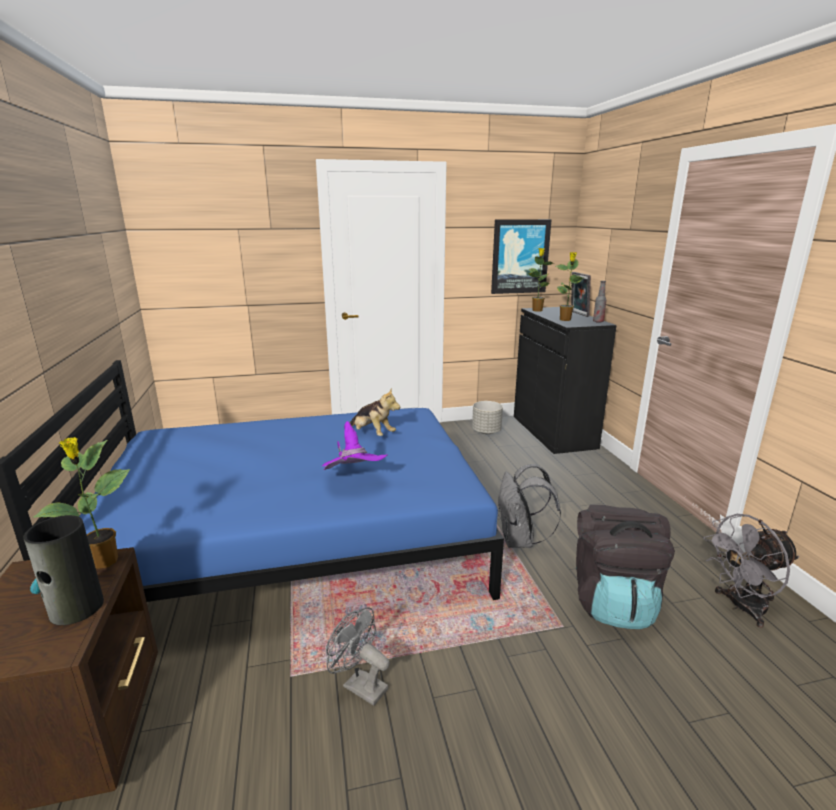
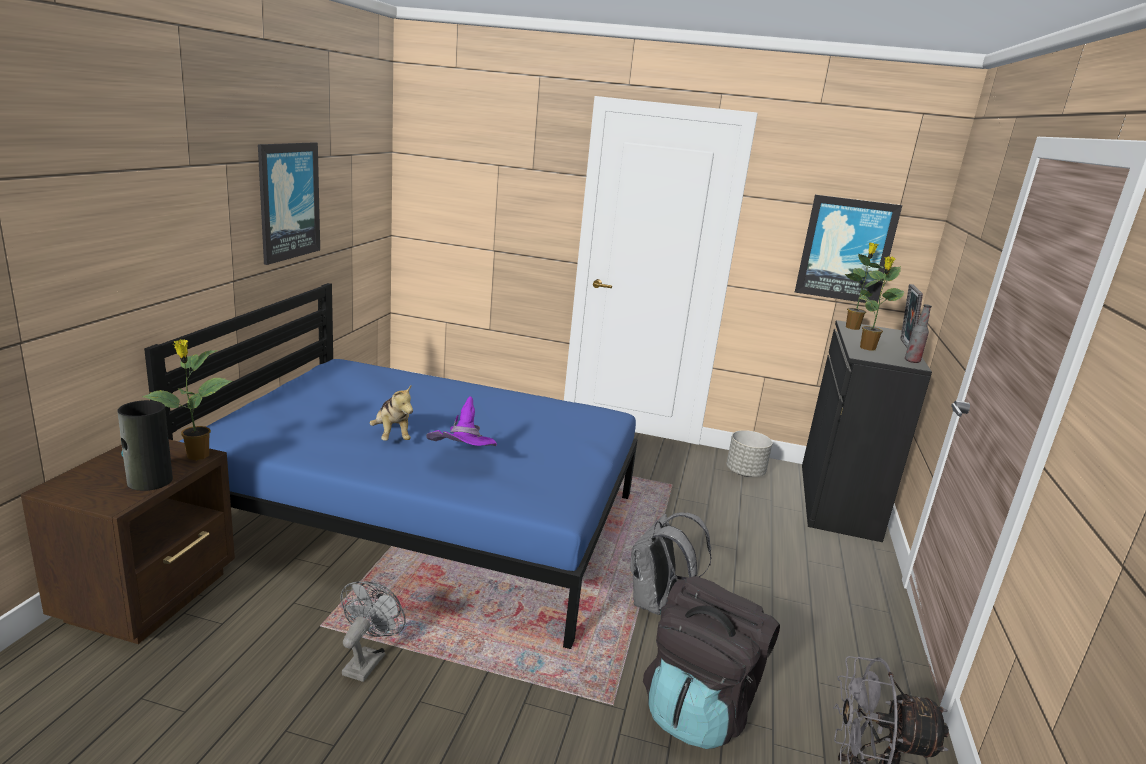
camera: 25 degrees right, 0 degrees up
grey fan [326,607,390,706] -> grey fan turned 45 degrees clockwise [341,581,406,682]
plush toy [349,388,400,436] -> plush toy moved to [370,385,413,441]
none -> picture [258,142,320,265]

